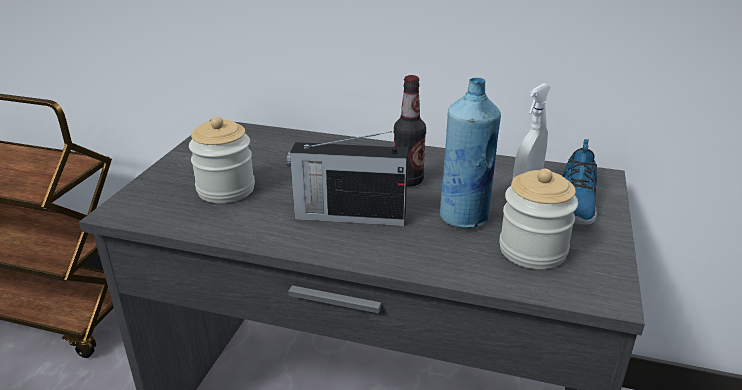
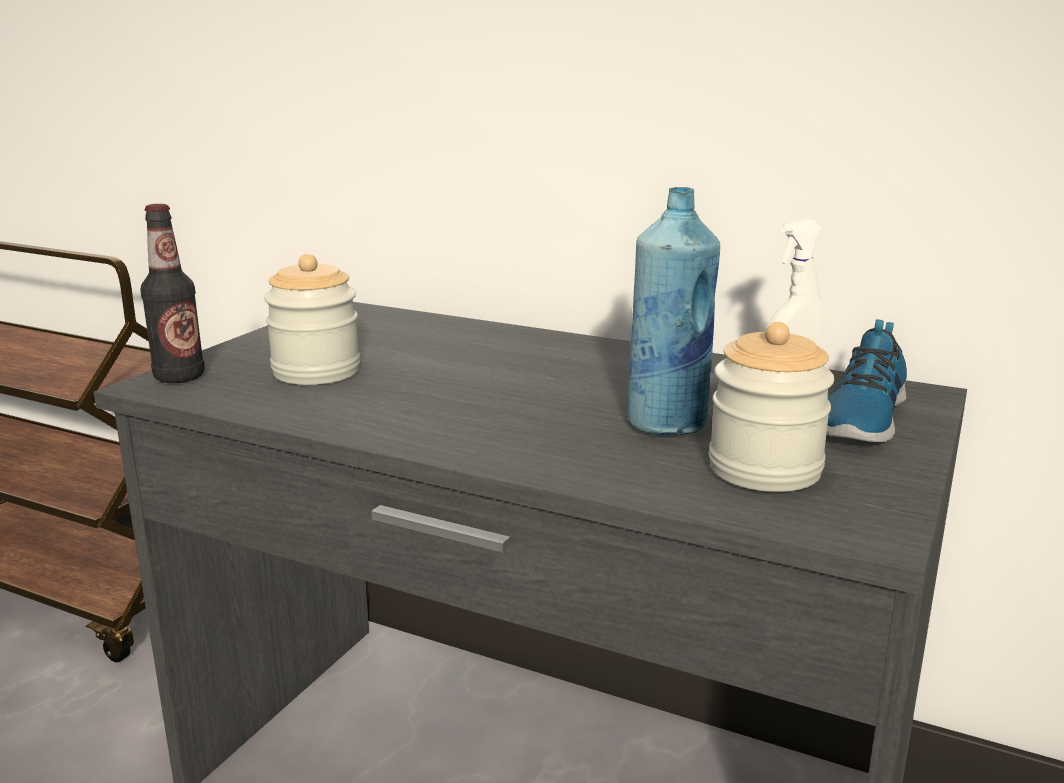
camera: 10 degrees right, 10 degrees down
radio [287,131,408,226] -> none
bottle [394,75,426,187] -> bottle moved to [140,204,205,383]

